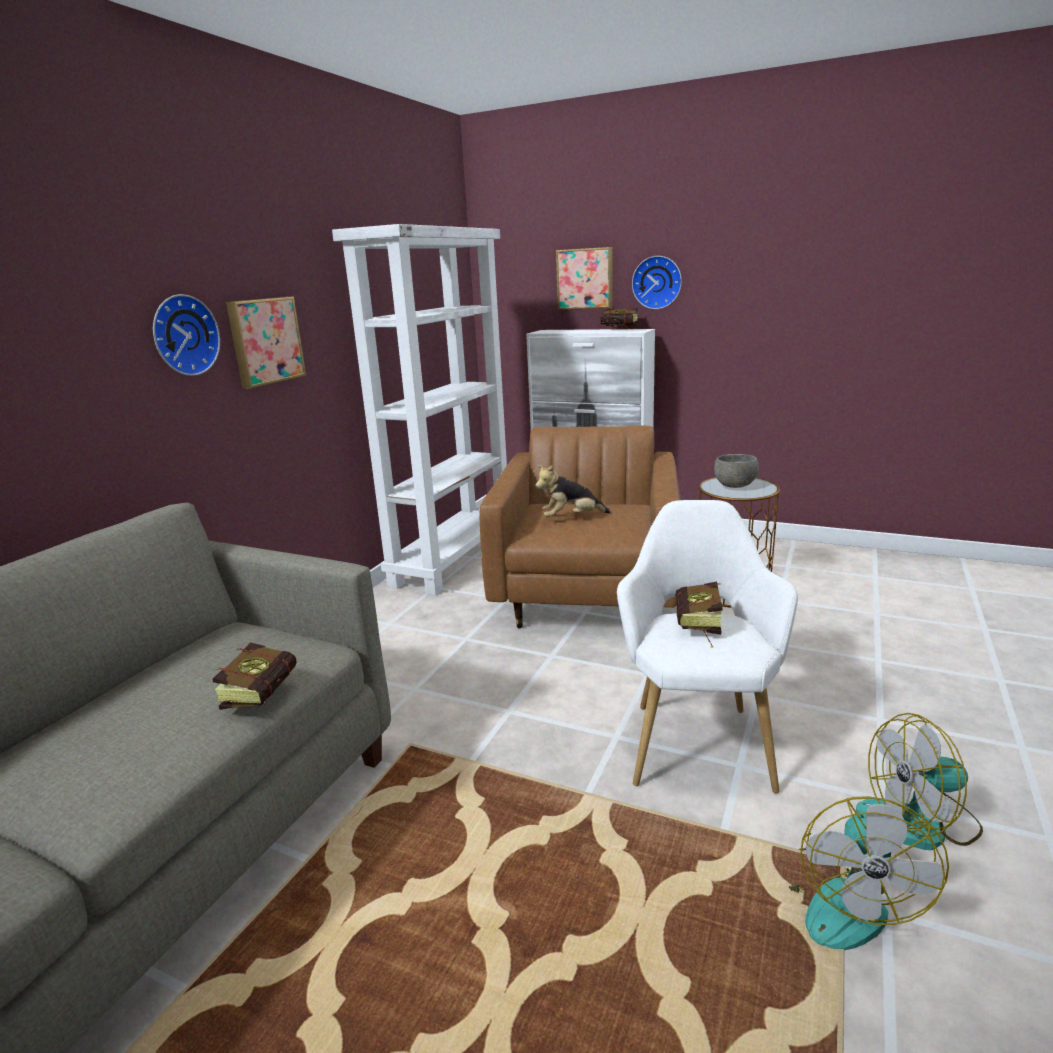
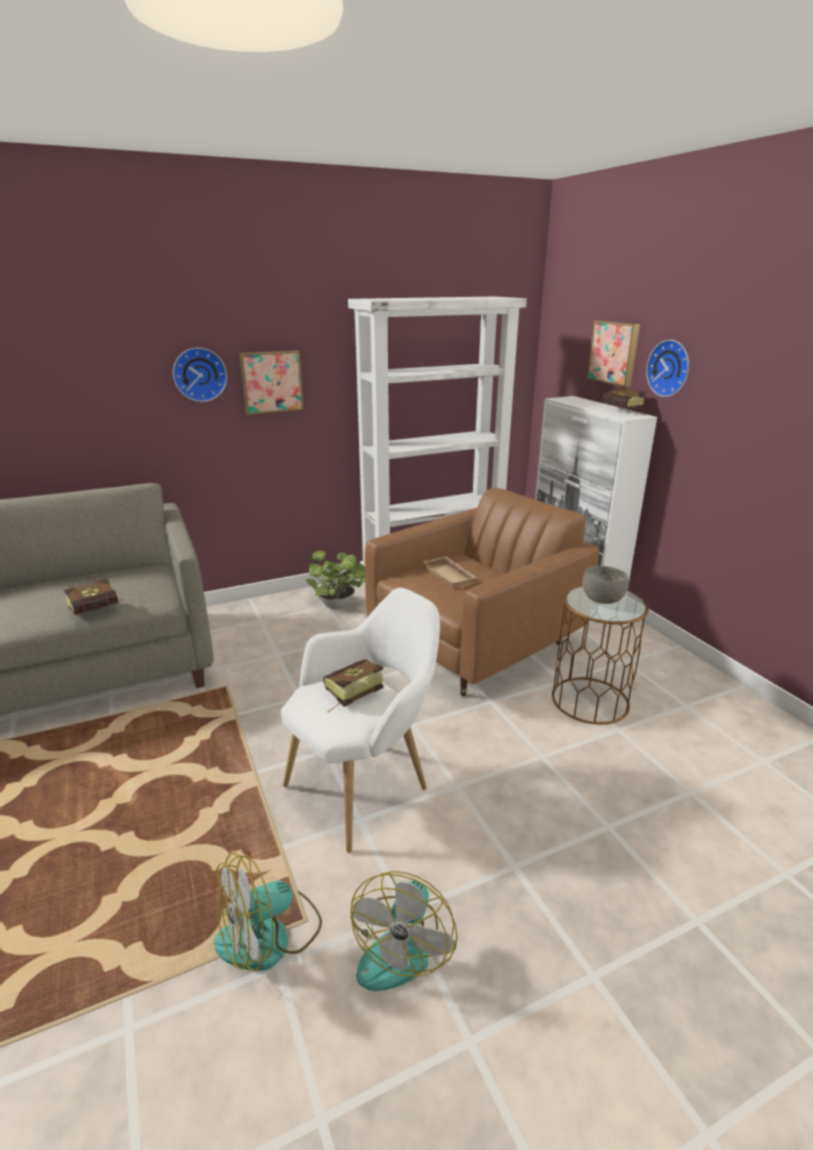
camera: 40 degrees right, 5 degrees up
plush toy [535,465,611,517] -> beige tray [424,556,477,588]
fan [856,713,983,850] -> fan turned 105 degrees counterclockwise [351,871,458,991]
none -> potted plant [306,550,365,609]

